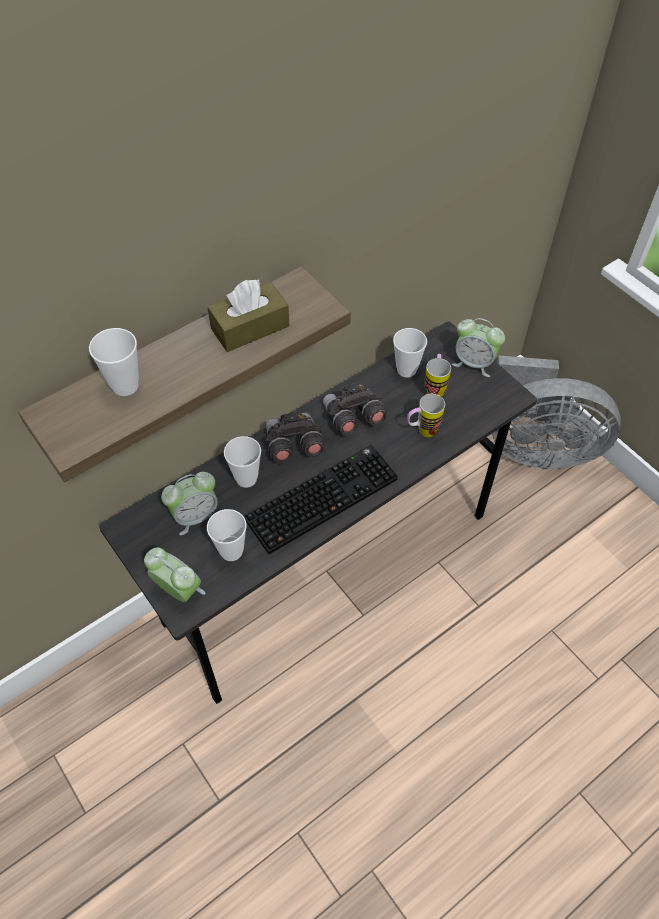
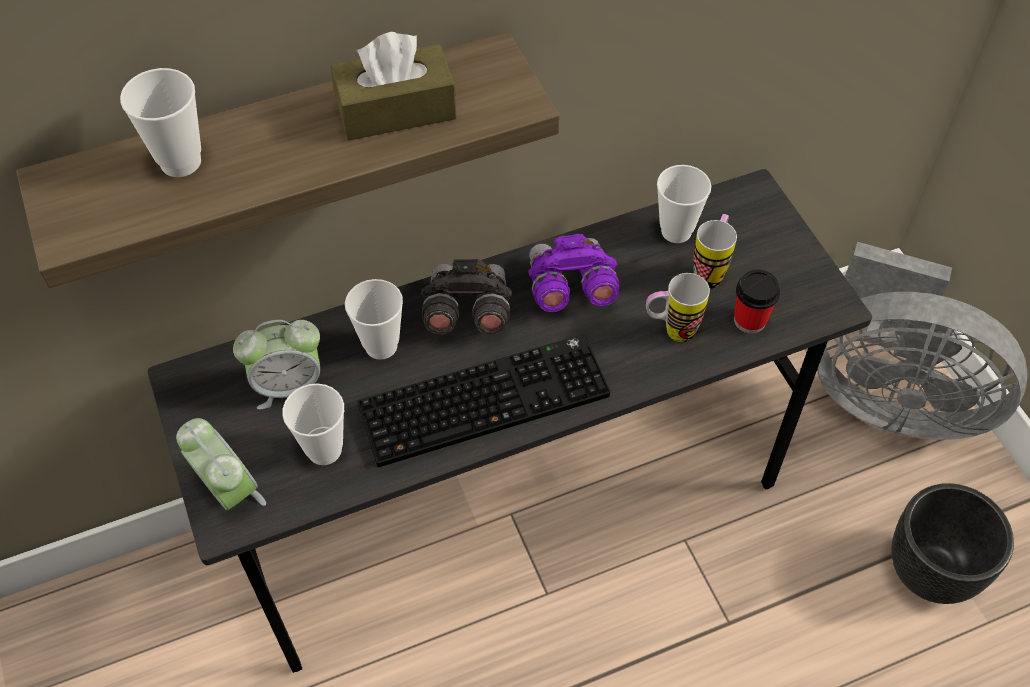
camera: 15 degrees right, 0 degrees up
grey binoculars [323,383,387,435] -> purple binoculars [528,234,619,312]
alarm clock [452,318,505,377] -> none
none -> cup [734,270,780,334]
none -> black planter [891,483,1014,604]

